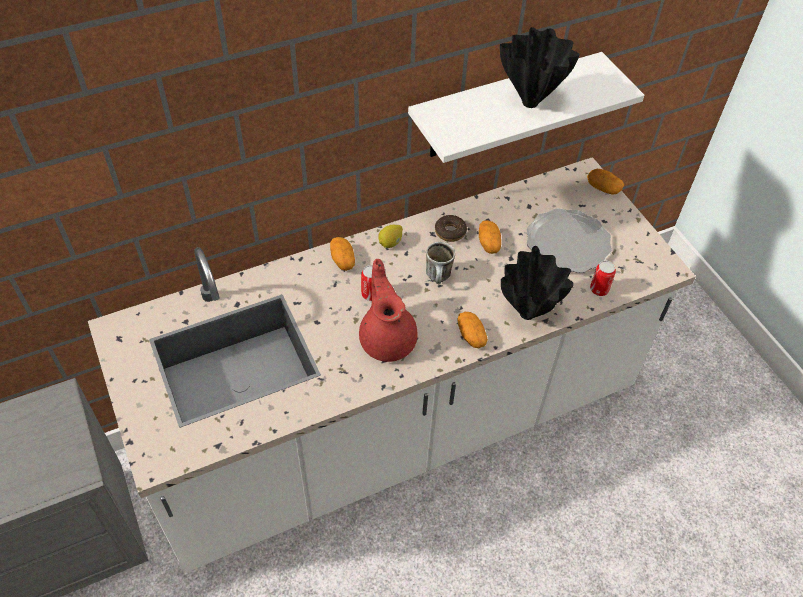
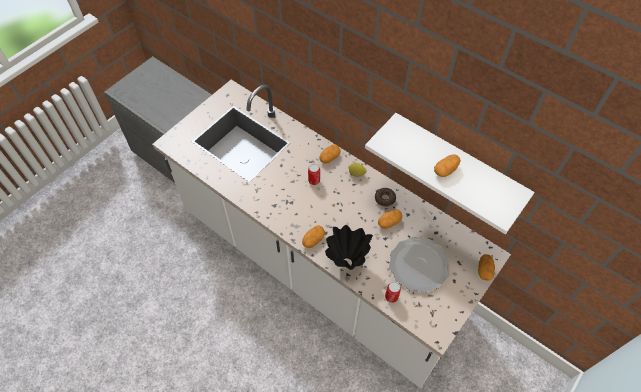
camera: 65 degrees right, 5 degrees up
red teapot [359,259,418,362] -> none
mug [426,242,455,284] -> none
black vase [500,27,580,108] -> potato [434,155,461,177]

